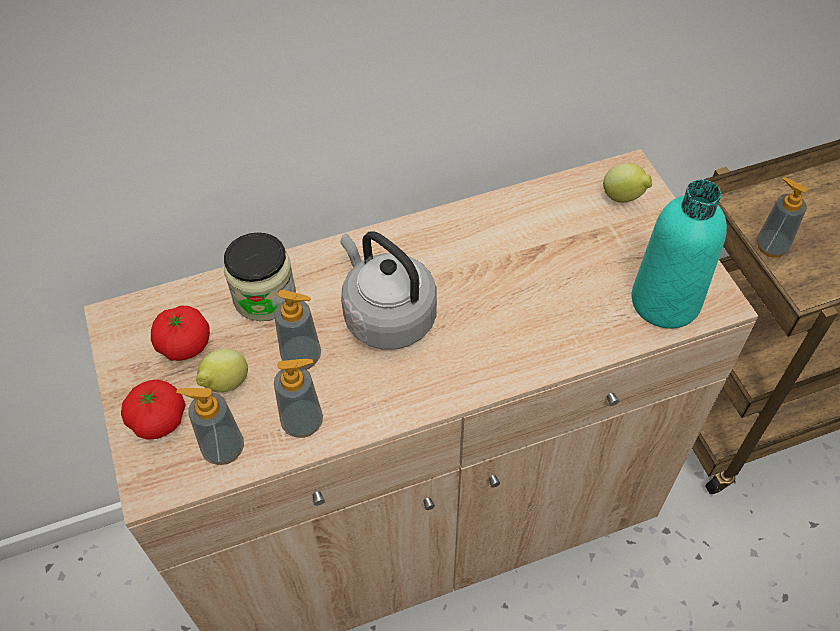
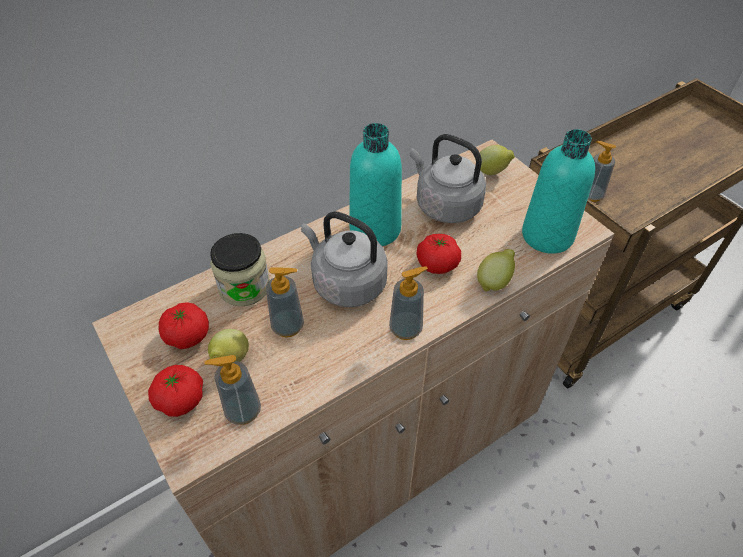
camera: 15 degrees left, 5 degrees down
soap dispenser [274,359,323,438] -> soap dispenser moved to [389,266,428,340]
none -> turquoise bottle [349,123,402,246]
none -> grey kettle [410,134,486,223]
none -> tomato [416,234,461,274]
none -> lemon [477,249,515,292]

